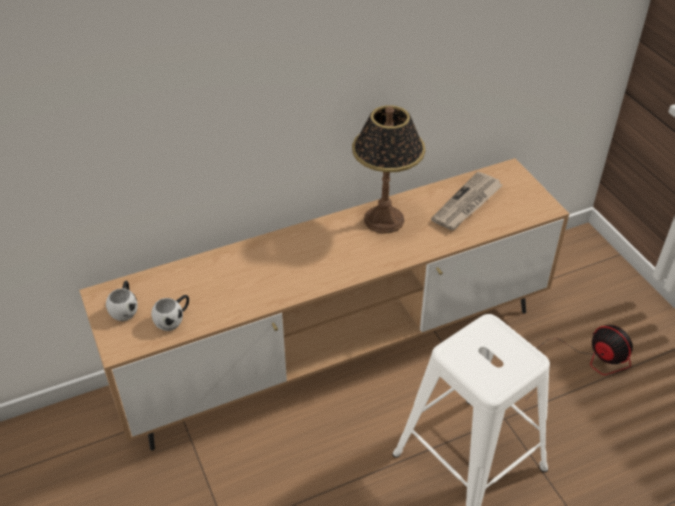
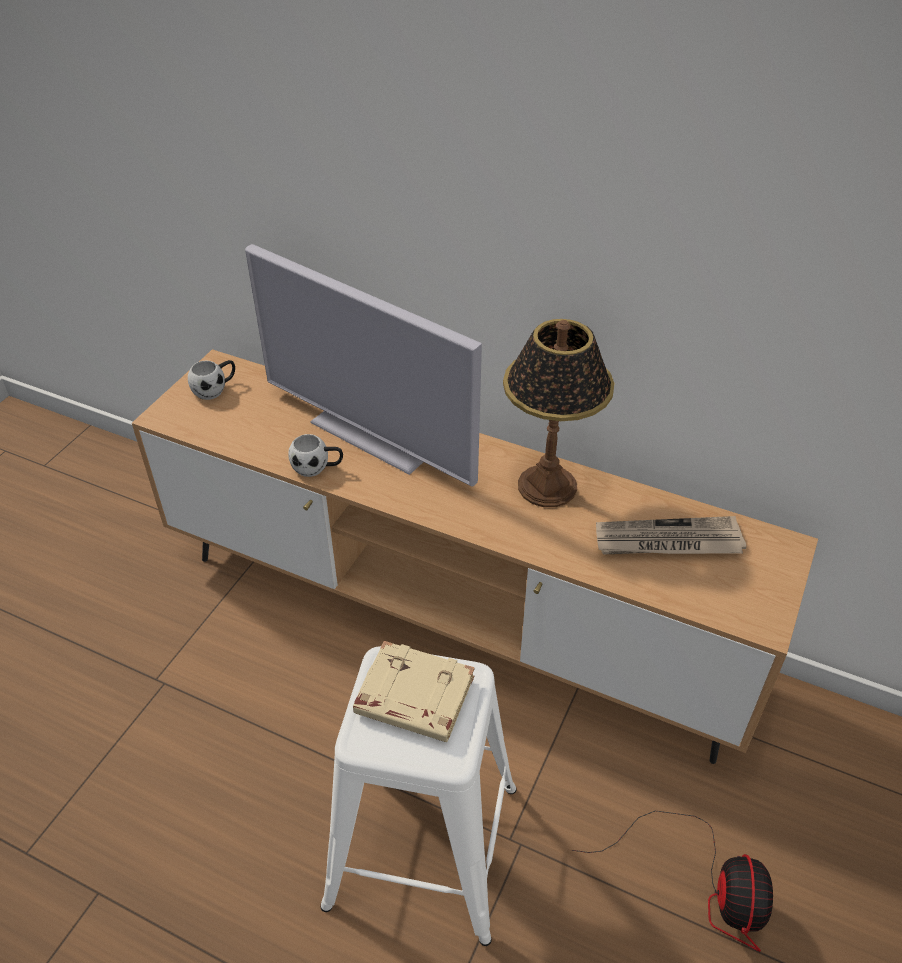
camera: 50 degrees right, 0 degrees up
white mug [151,295,189,331] -> white mug moved to [288,434,343,477]
none -> television [245,244,482,487]
none -> beige book [353,641,475,742]

